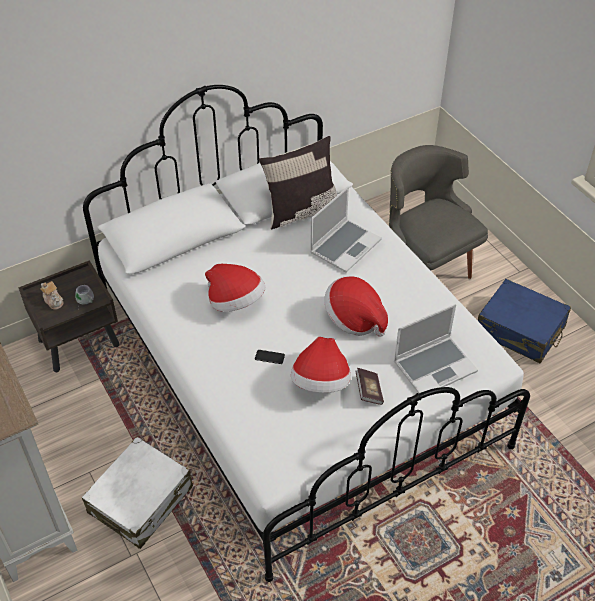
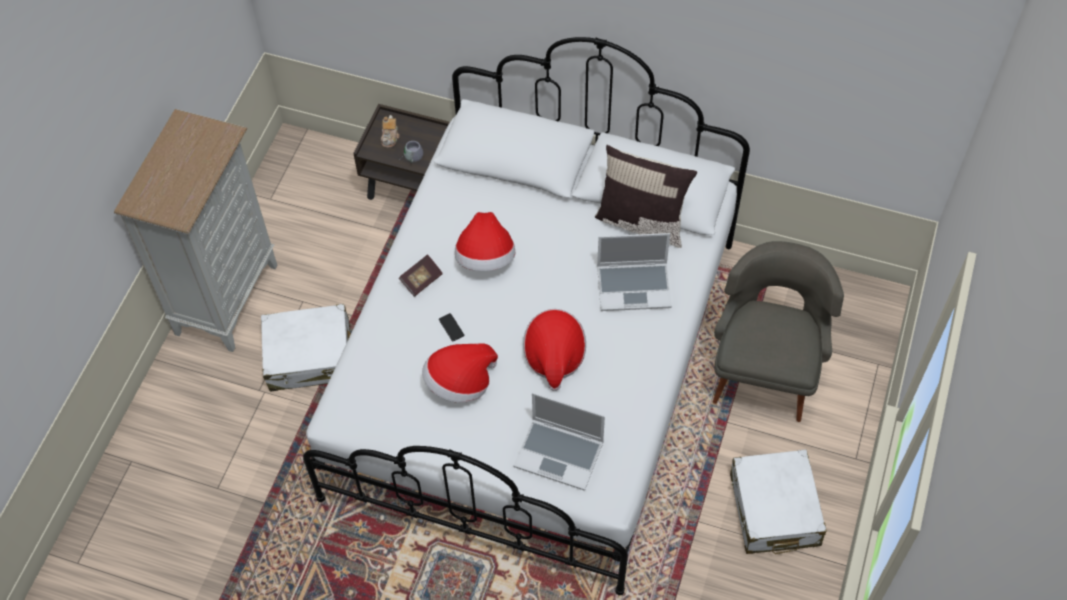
camera: 50 degrees right, 10 degrees up
book [355,368,384,405] -> book moved to [399,254,443,297]
blue suitcase [478,279,571,363] -> white suitcase [730,450,827,554]

